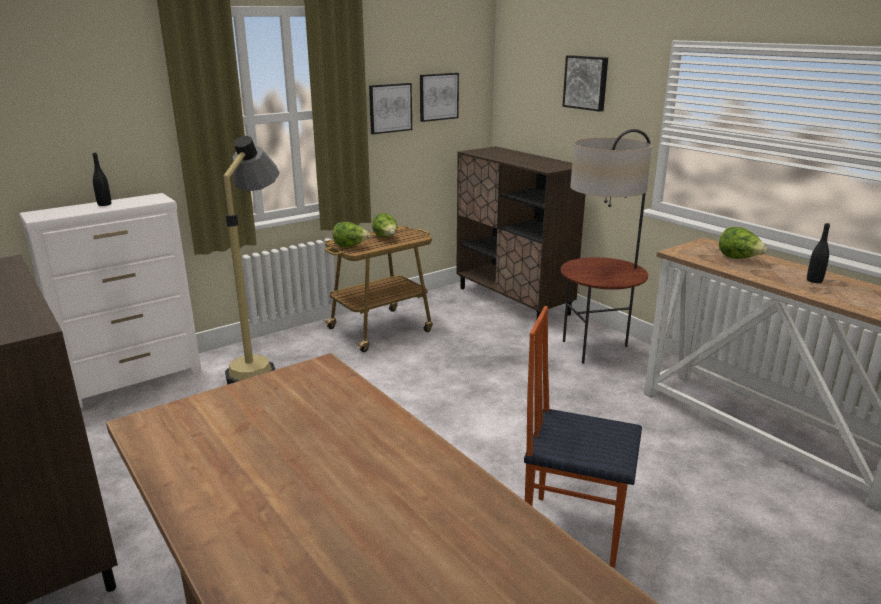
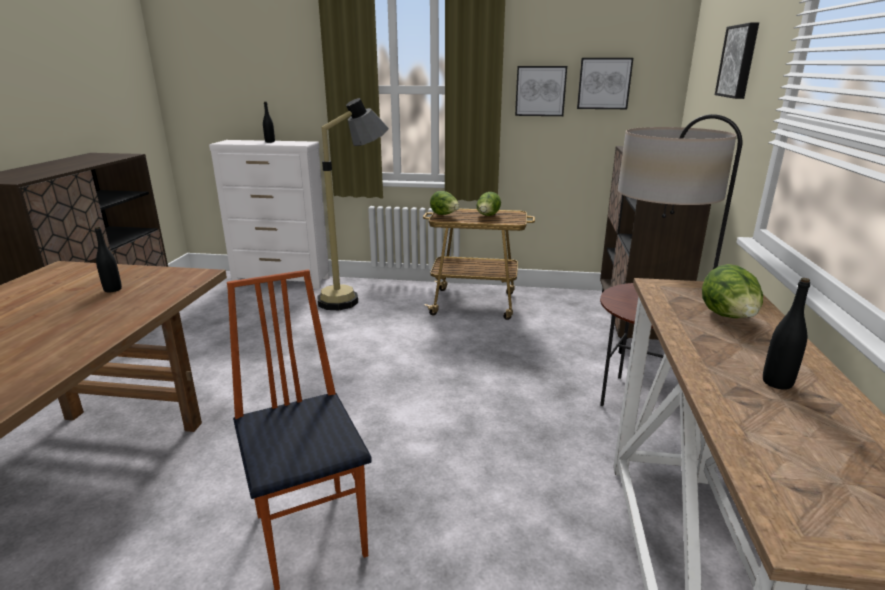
camera: 45 degrees right, 0 degrees up
none -> black bottle [95,226,122,292]

